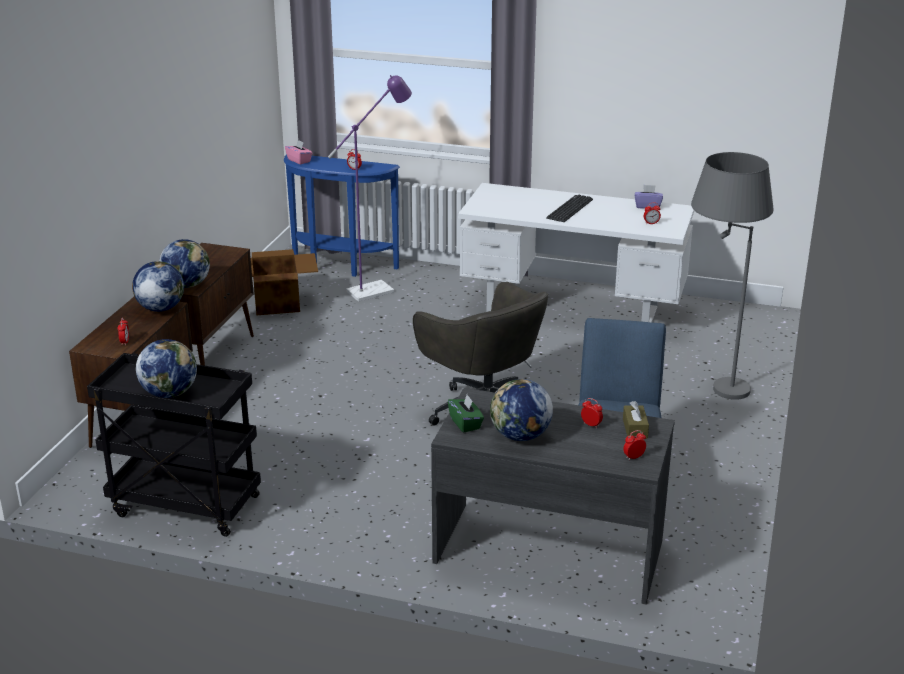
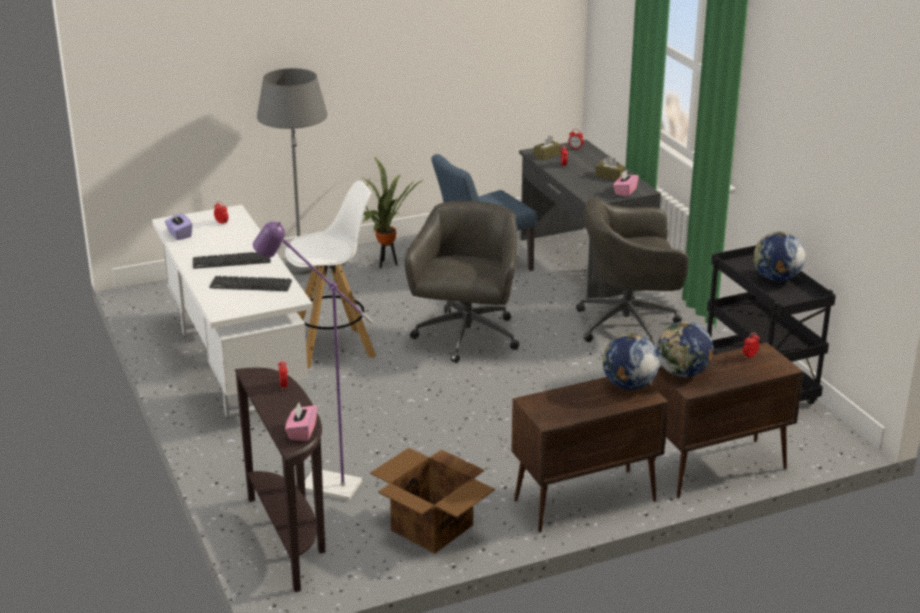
camera: 130 degrees left, 0 degrees up
blue console table [284,154,400,277] -> brown console table [235,368,325,592]
green tissue box [448,395,484,433] -> pink tissue box [613,170,639,197]
globe [490,379,553,441] -> brown tissue box [595,156,625,180]
none -> keyboard [209,276,292,291]
none -> white stool [285,181,376,370]
none -> potted plant [361,156,424,268]
none -> grey office chair [576,198,689,346]

